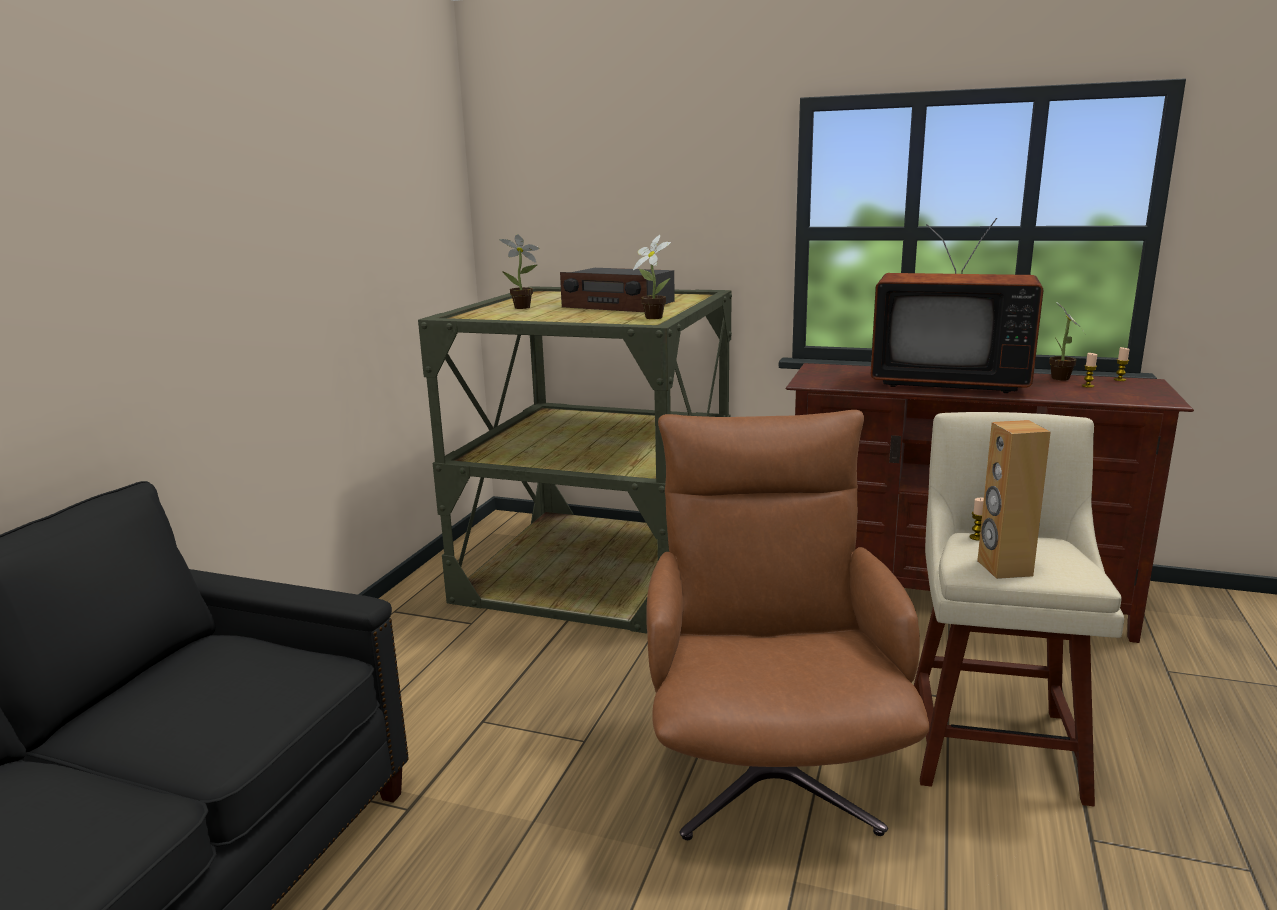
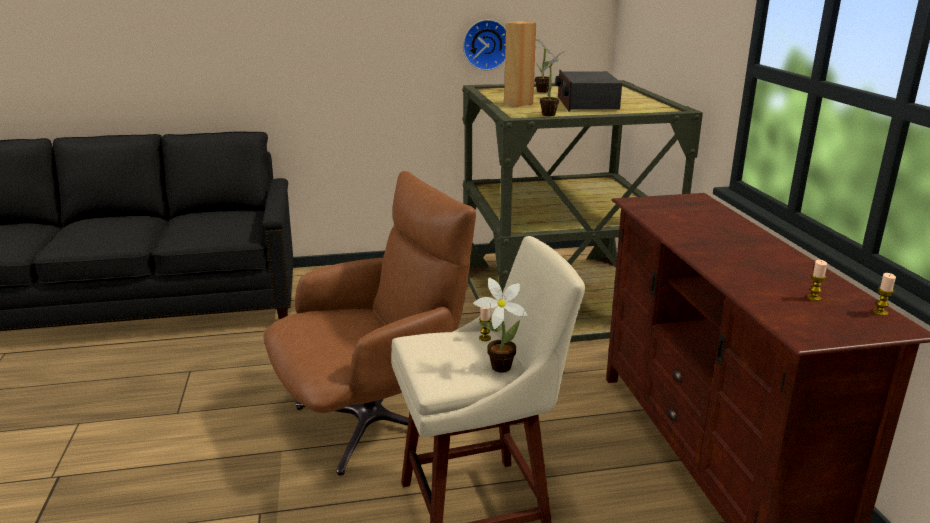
camera: 60 degrees right, 5 degrees up
television [871,218,1043,393] -> none
brown speaker [977,420,1051,579] -> brown speaker moved to [504,21,536,107]
potted plant [1049,301,1086,380] -> potted plant moved to [473,278,528,373]
none -> wall clock [463,20,506,70]

